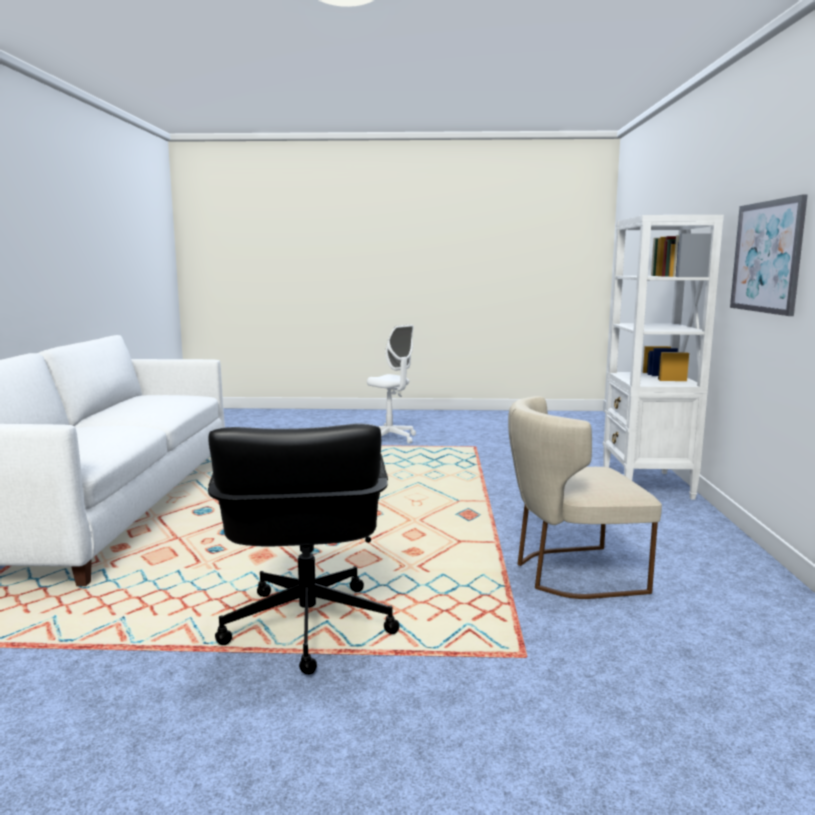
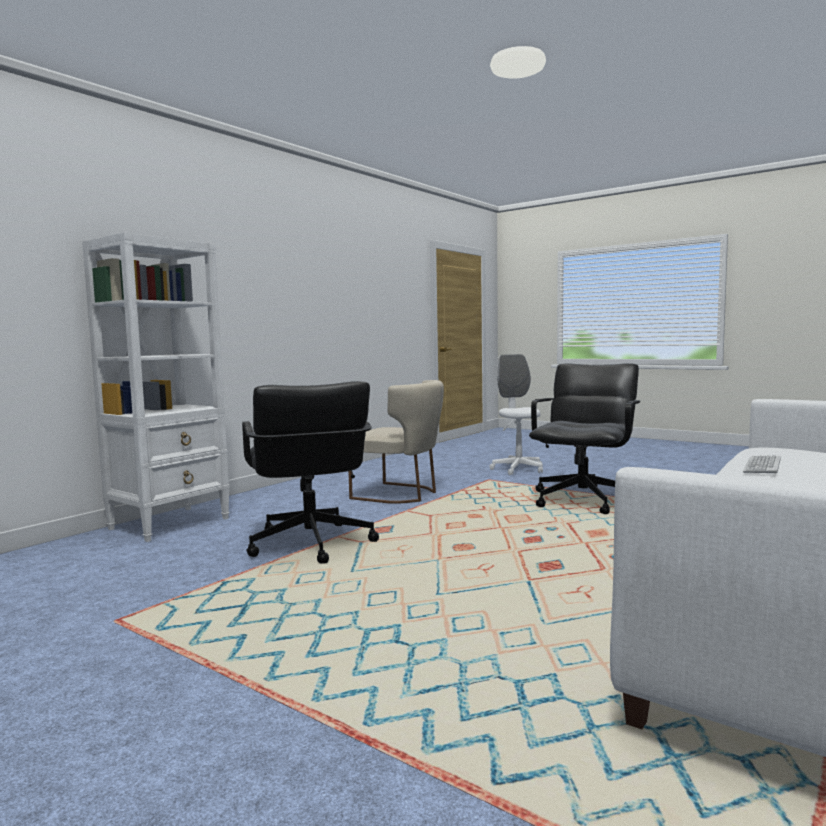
camera: 145 degrees left, 5 degrees down
white office chair [367,324,416,444] -> white office chair moved to [490,354,543,475]
picture [730,194,808,316] -> none
none -> black office chair [242,381,379,564]
none -> keyboard [743,455,781,474]

